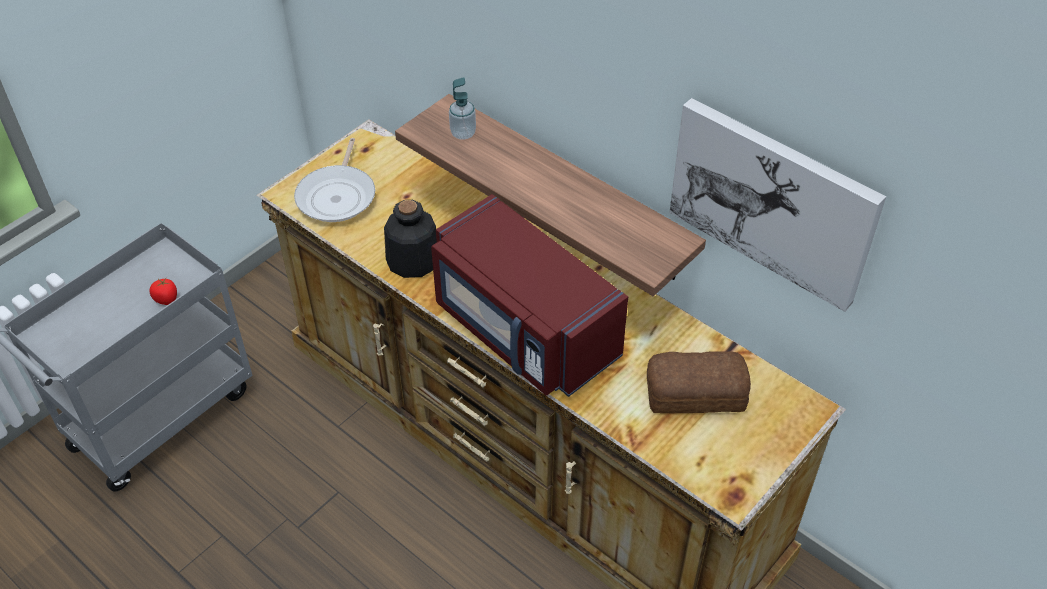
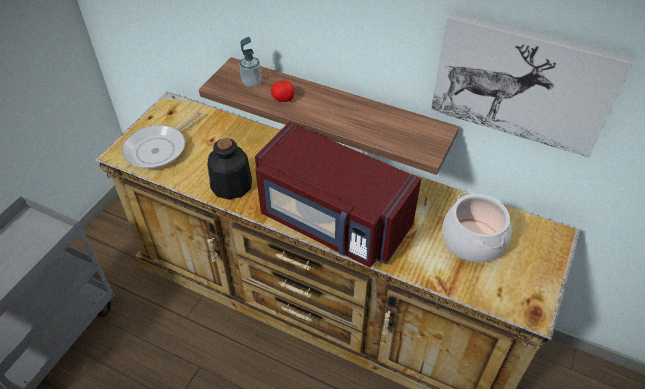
camera: 15 degrees left, 0 degrees up
tomato [150,277,177,305] -> tomato moved to [271,78,294,102]
frying pan [294,138,375,222] -> frying pan turned 45 degrees clockwise [122,112,202,169]
bread [647,351,751,413] -> cooking pot [442,192,511,263]

